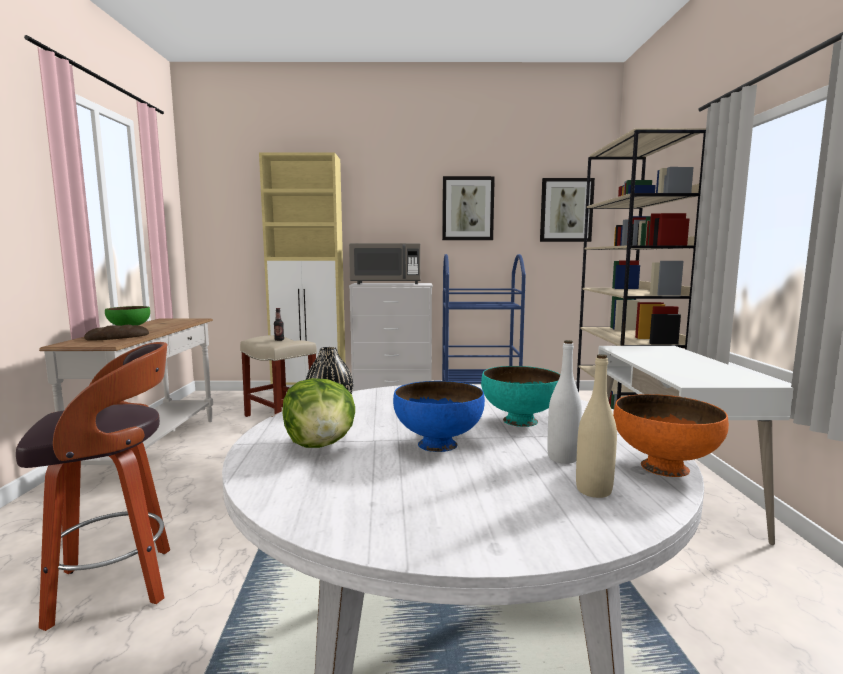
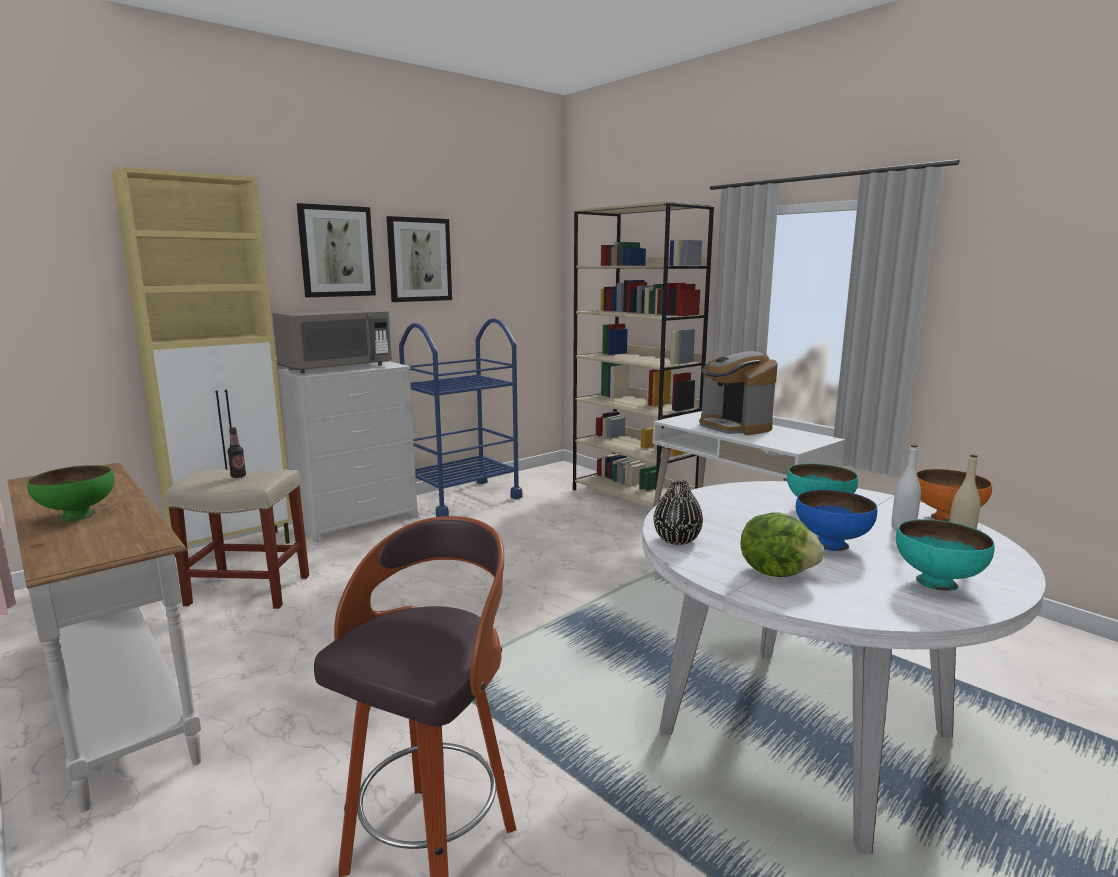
camera: 40 degrees left, 5 degrees up
bread [84,325,149,341] -> none
picture [540,178,595,242] -> picture moved to [297,203,376,297]
none -> coffee machine [699,351,778,435]
none -> turquoise bowl [896,520,995,591]

